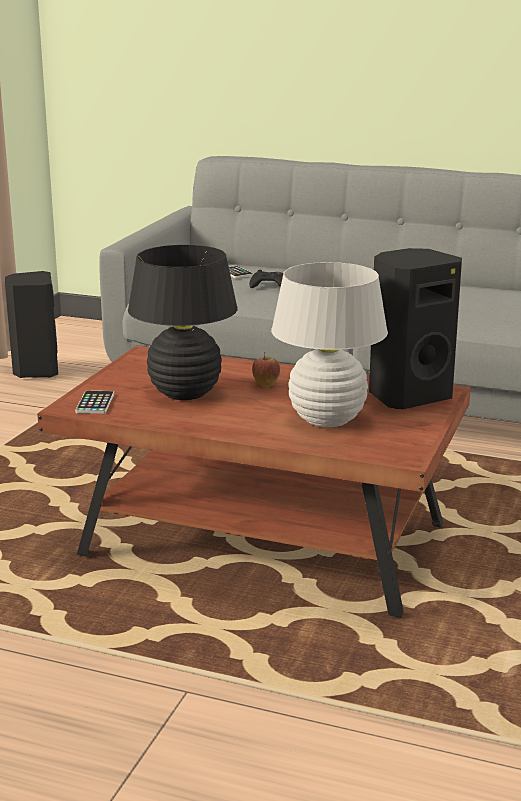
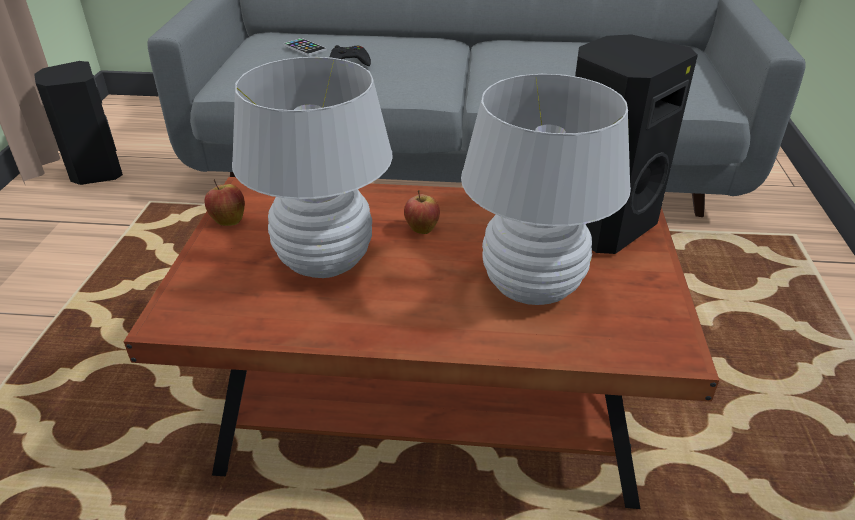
camera: 15 degrees left, 15 degrees up
phone [75,391,114,414] -> none
black table lamp [128,245,238,400] -> white table lamp [232,57,393,278]
none -> apple [204,179,245,226]

